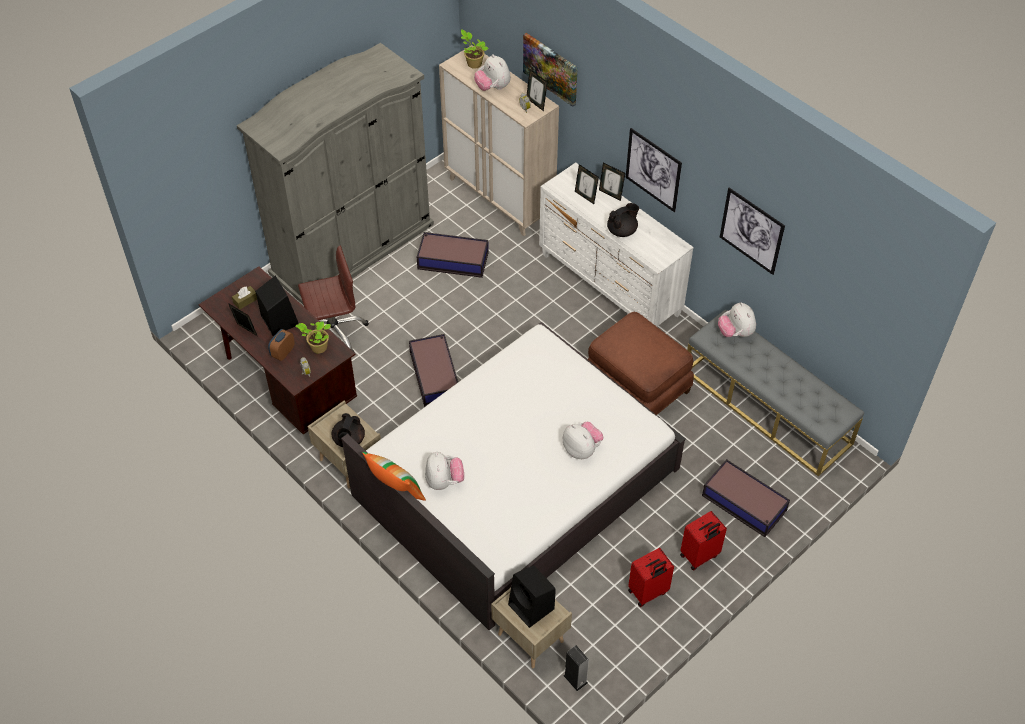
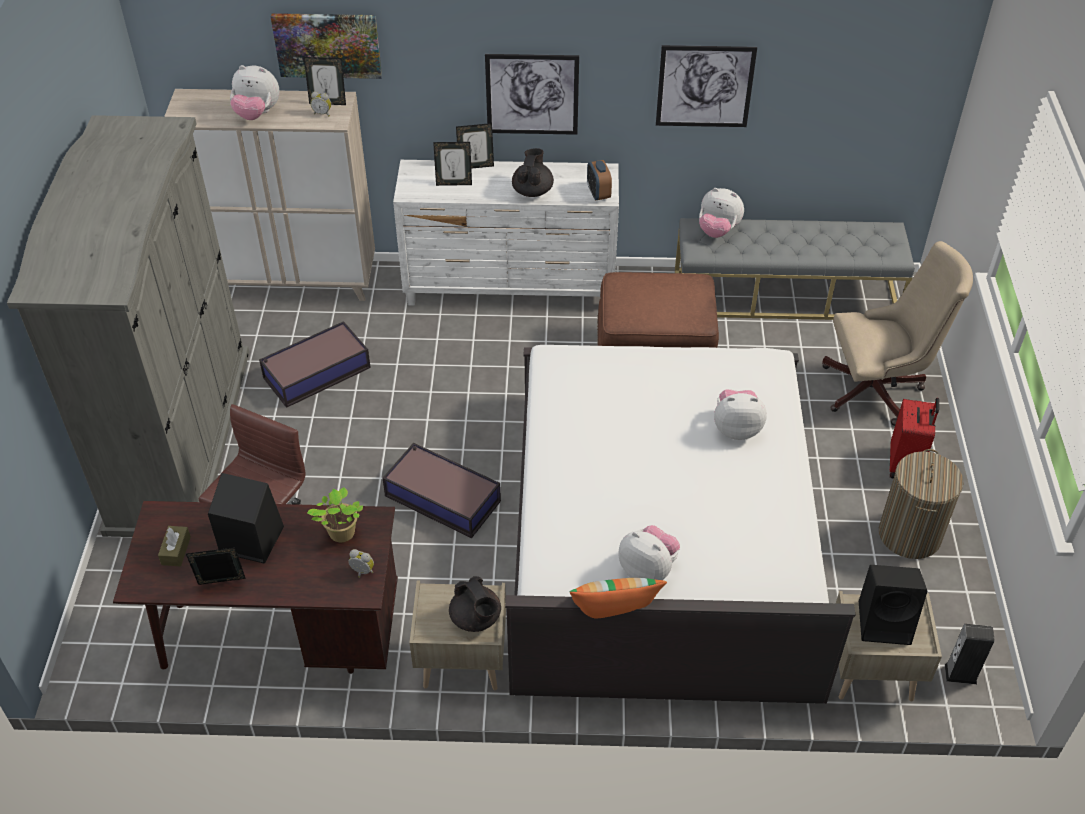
camera: 45 degrees left, 5 degrees down
alarm clock [268,329,295,361] -> alarm clock moved to [587,160,612,201]
potted plant [461,29,489,69] -> none
red suitcase [628,548,674,607] -> laundry basket [879,449,964,559]
storage box [702,459,790,537] -> beige office chair [823,241,973,426]

